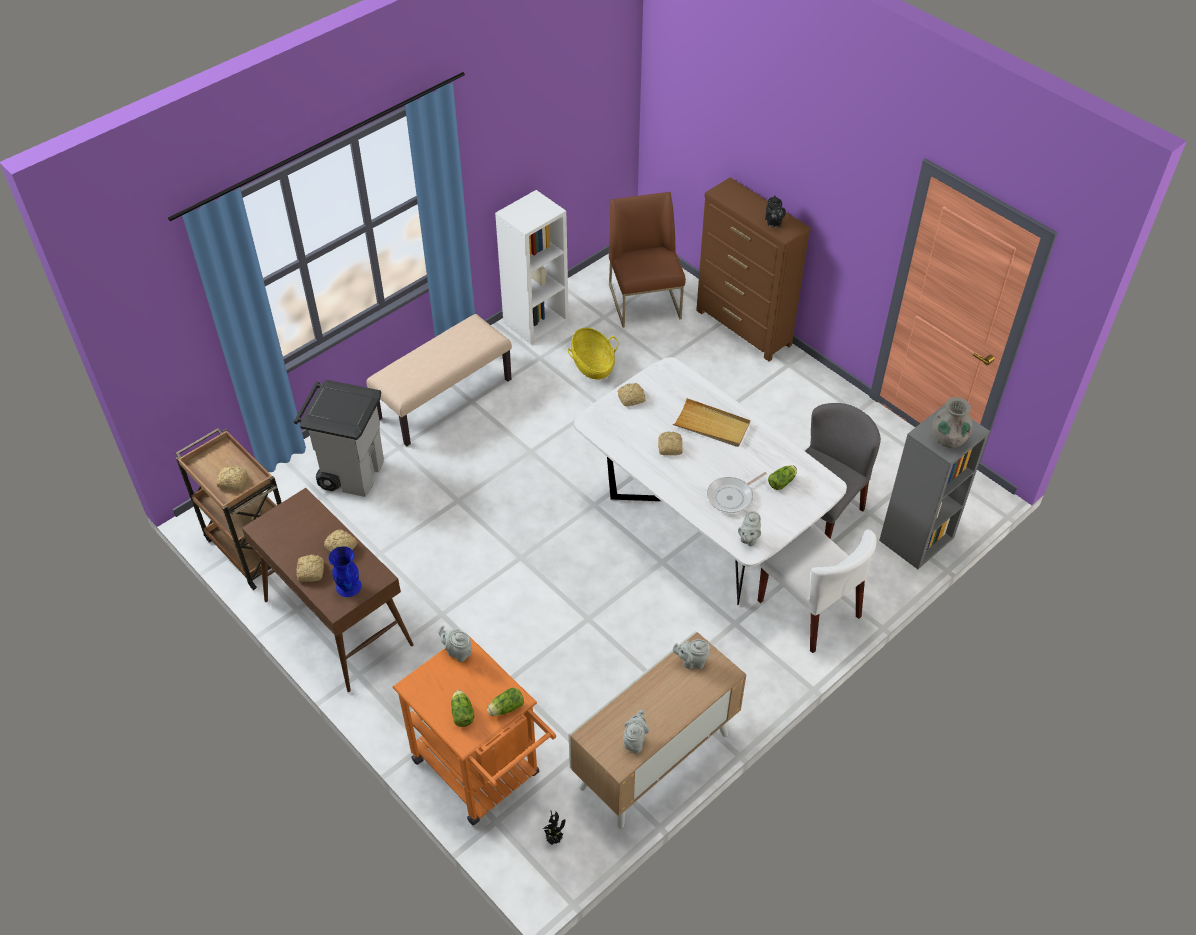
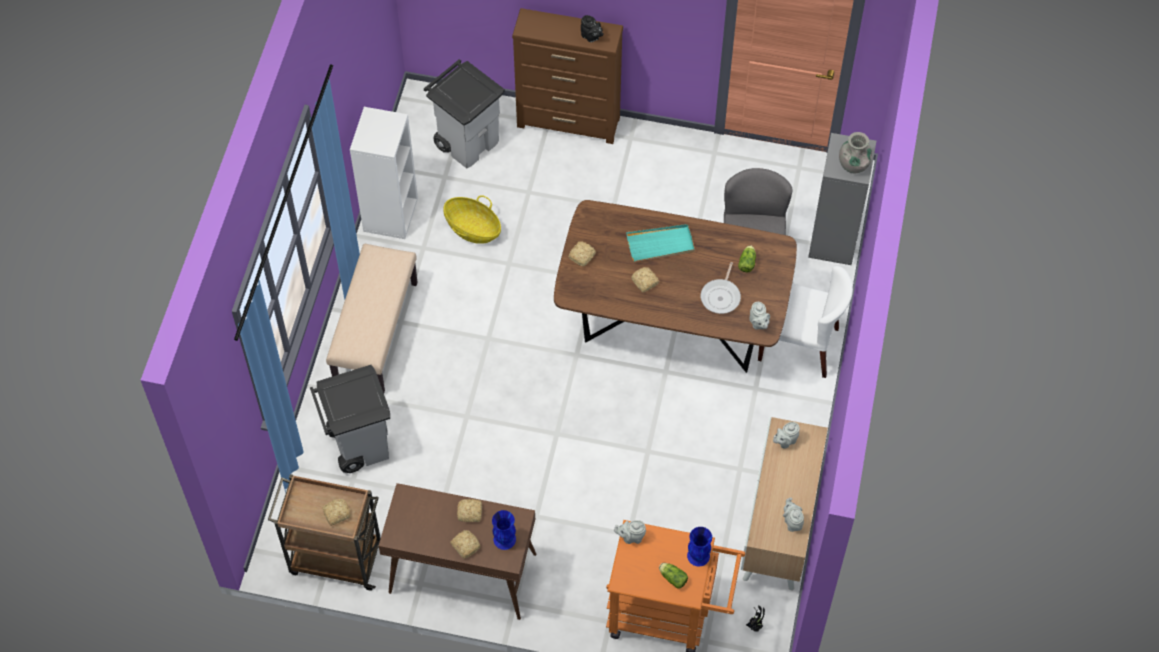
camera: 35 degrees left, 10 degrees up
lettuce [487,688,524,716] -> blue vase [687,527,712,566]
white dining table [574,357,847,605] -> brown dining table [554,200,797,373]
brown chair [609,192,686,328] -> grey trash can [424,59,505,168]
beige tray [673,398,751,447] -> turquoise tray [626,224,695,262]

